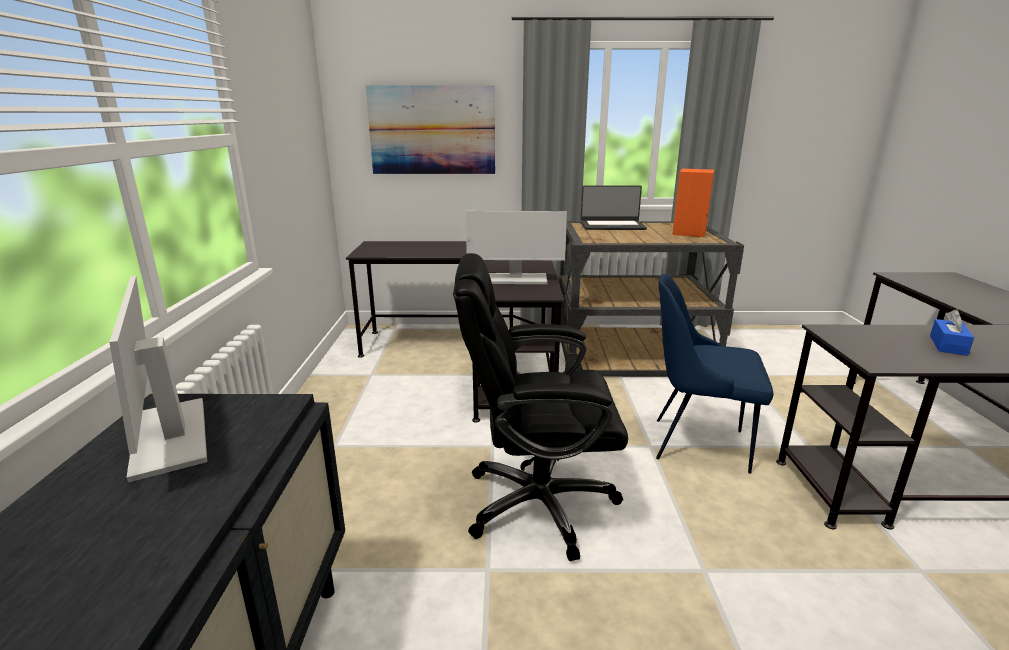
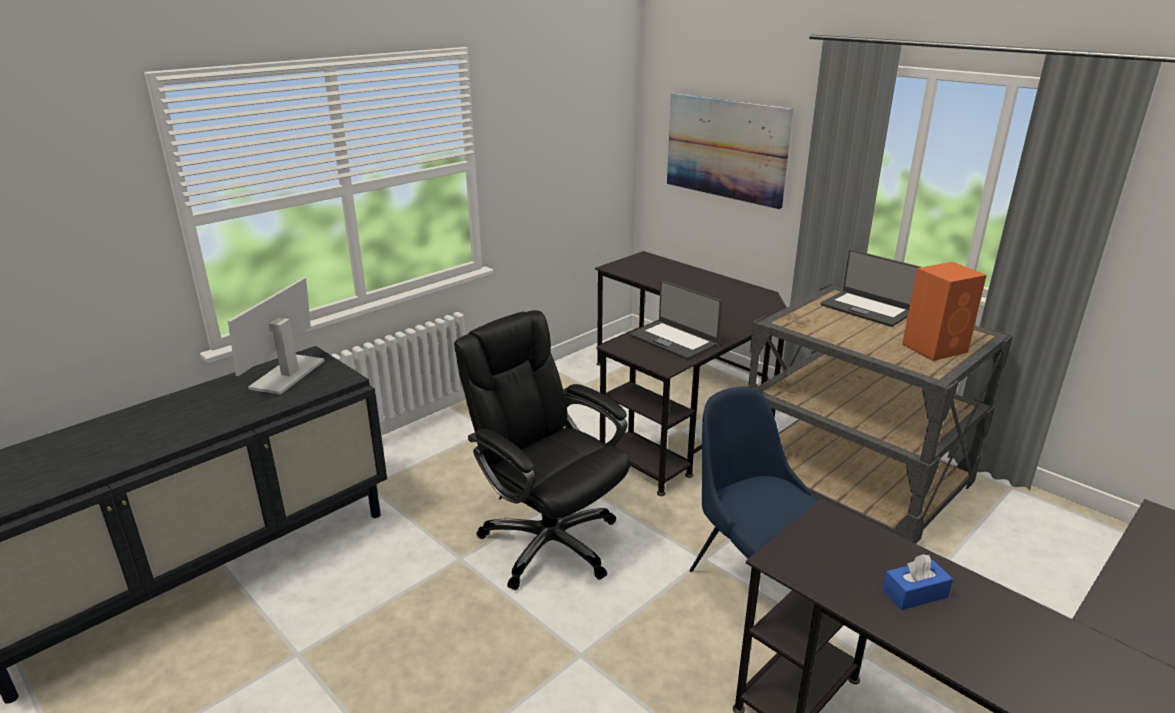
camera: 45 degrees right, 5 degrees up
monitor [466,211,567,284] -> laptop [630,280,722,360]

